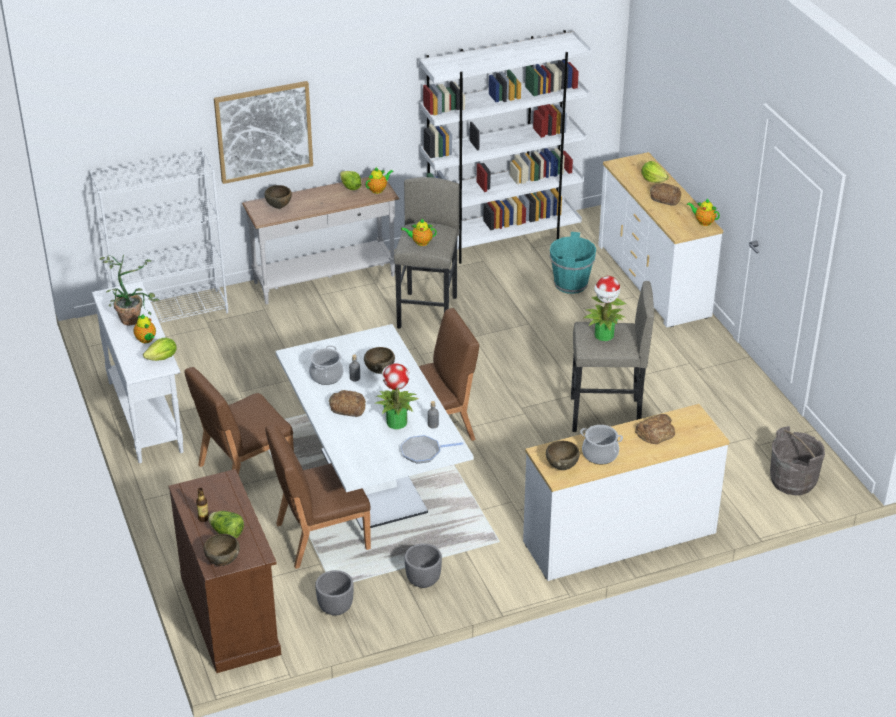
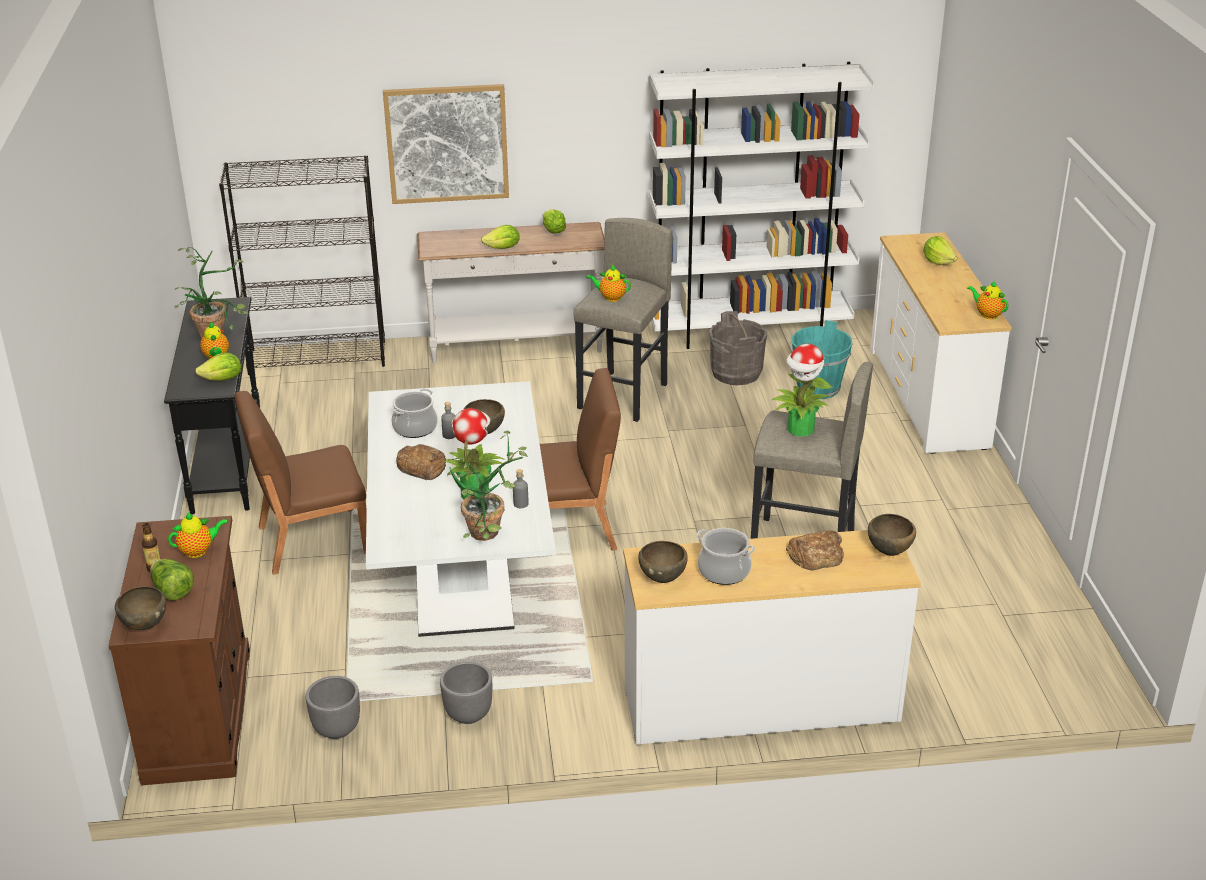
camera: 15 degrees right, 5 degrees down
white bookcase [90,150,228,323] -> black bookcase [219,155,385,375]
white console table [92,282,184,463] -> black console table [164,297,260,514]
brown bowl [264,185,292,209] -> brown bowl moved to [868,514,916,556]
brown chair [265,425,371,569] -> none
teapot [366,167,394,194] -> teapot moved to [168,512,228,558]
frying pan [401,435,463,464] -> potted plant [447,431,528,541]
bread [650,183,681,206] -> none
grey bucket [770,426,825,495] -> grey bucket moved to [709,311,767,385]
none -> lettuce [481,225,520,249]

